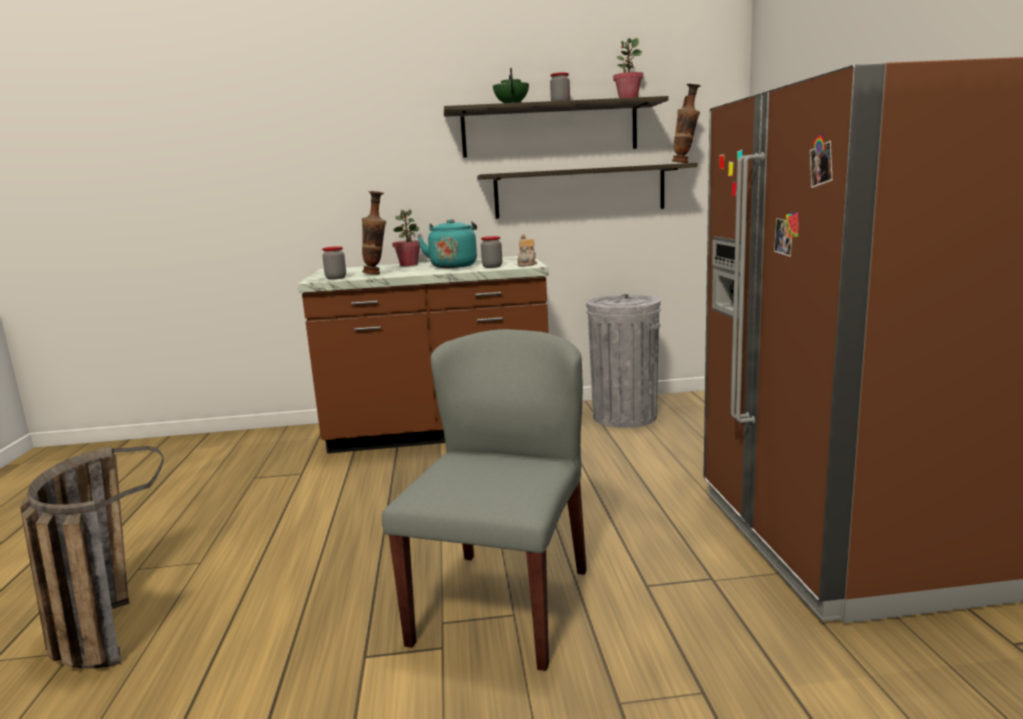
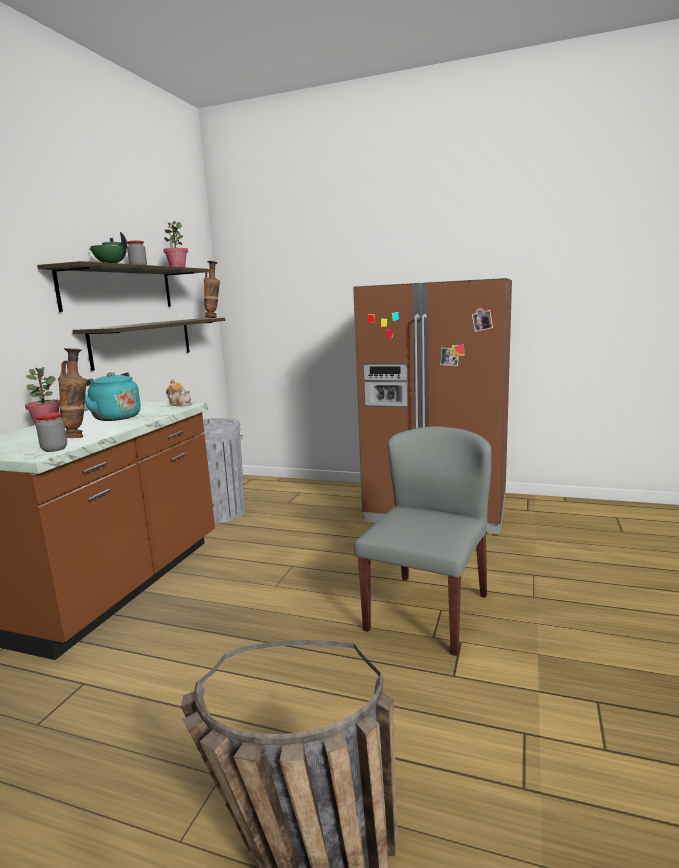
camera: 65 degrees left, 0 degrees up
grey chair [382,329,587,671] -> grey chair turned 75 degrees clockwise [354,426,491,656]
jar [481,236,502,268] -> none

